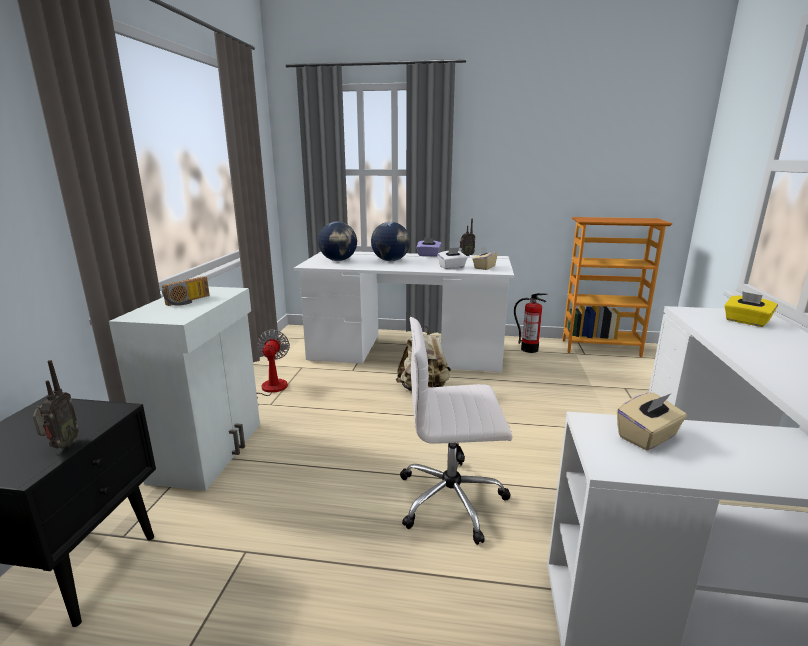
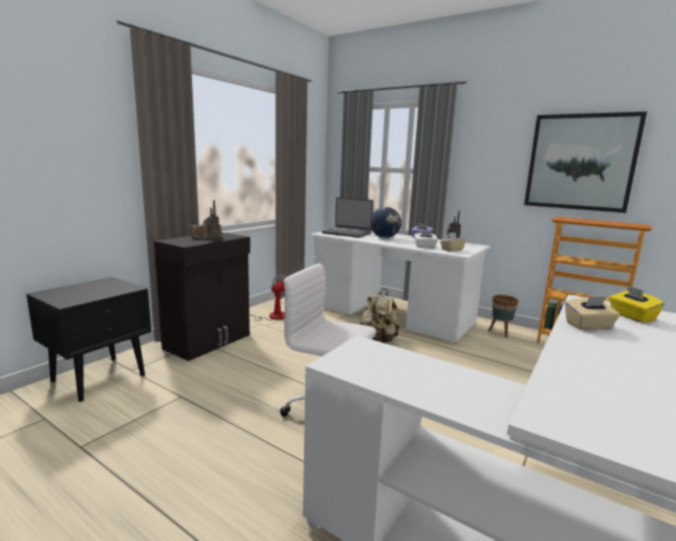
camera: 25 degrees right, 5 degrees down
radio [33,360,79,448] -> radio moved to [203,200,220,241]
white cabinet [109,287,260,491] -> black cabinet [154,232,250,361]
globe [318,222,357,261] -> laptop [322,197,374,238]
fire extinguisher [514,293,547,353] -> brown planter [488,295,519,337]
beige tissue box [617,393,687,450] -> beige tissue box moved to [565,296,620,330]
none -> picture [524,112,647,213]

